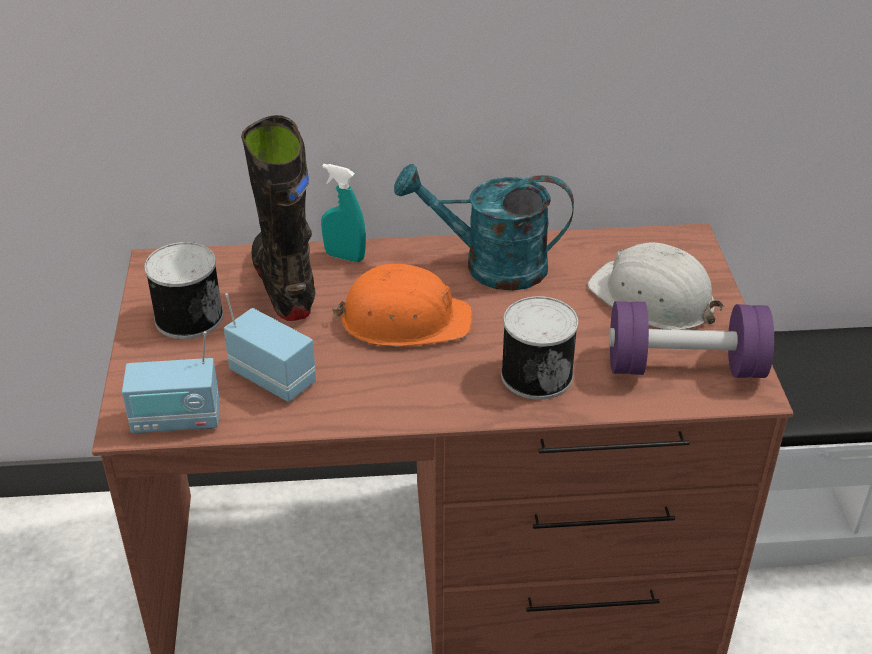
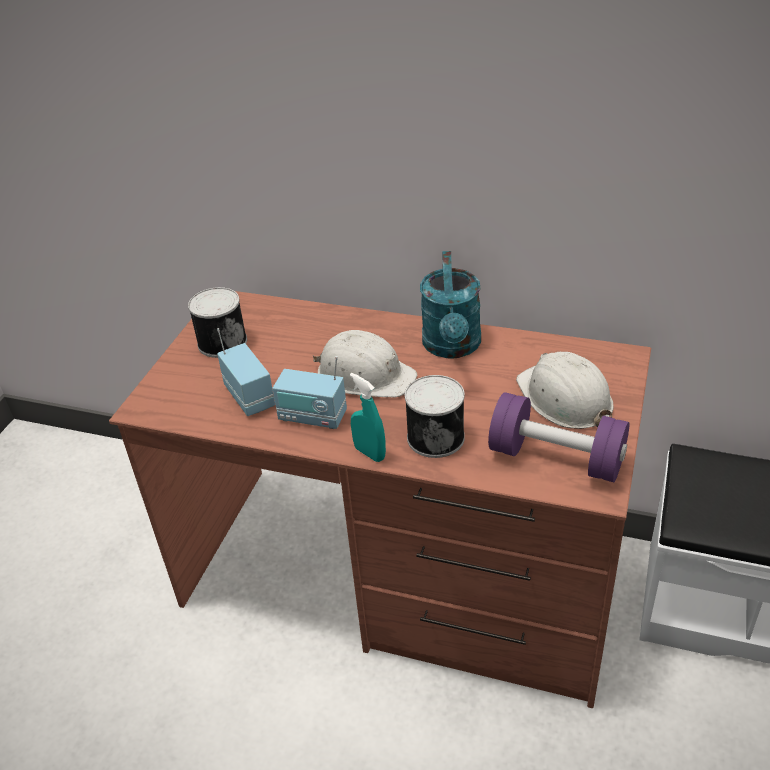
camera: 25 degrees right, 0 degrees up
radio [122,331,220,434] -> radio moved to [272,356,347,429]
black boot [241,115,315,321] -> none
turquoise spray bottle [321,164,366,262] -> turquoise spray bottle moved to [350,373,386,462]
orange hard hat [332,264,472,347] -> white hard hat [312,330,417,398]
turquoise watering can [394,164,574,291] -> turquoise watering can turned 120 degrees counterclockwise [420,251,481,358]

